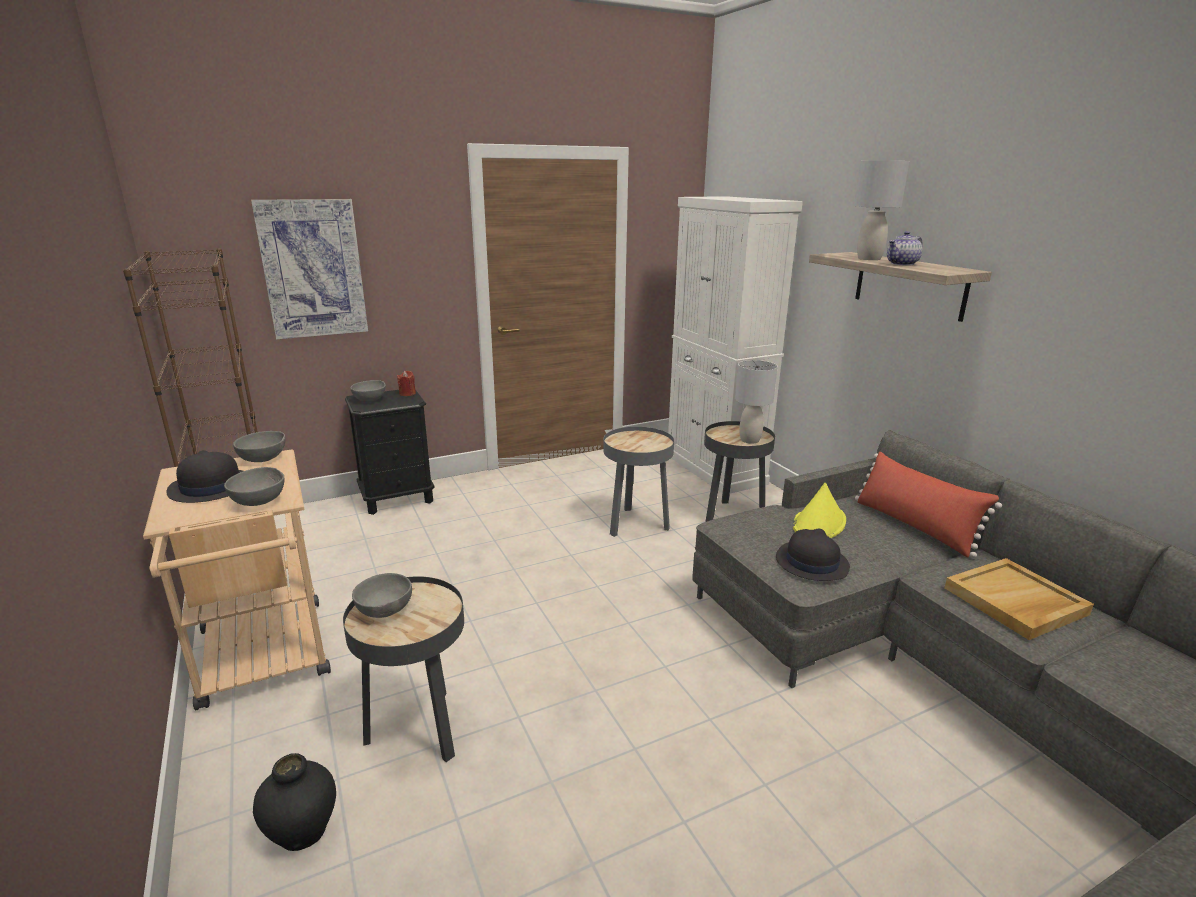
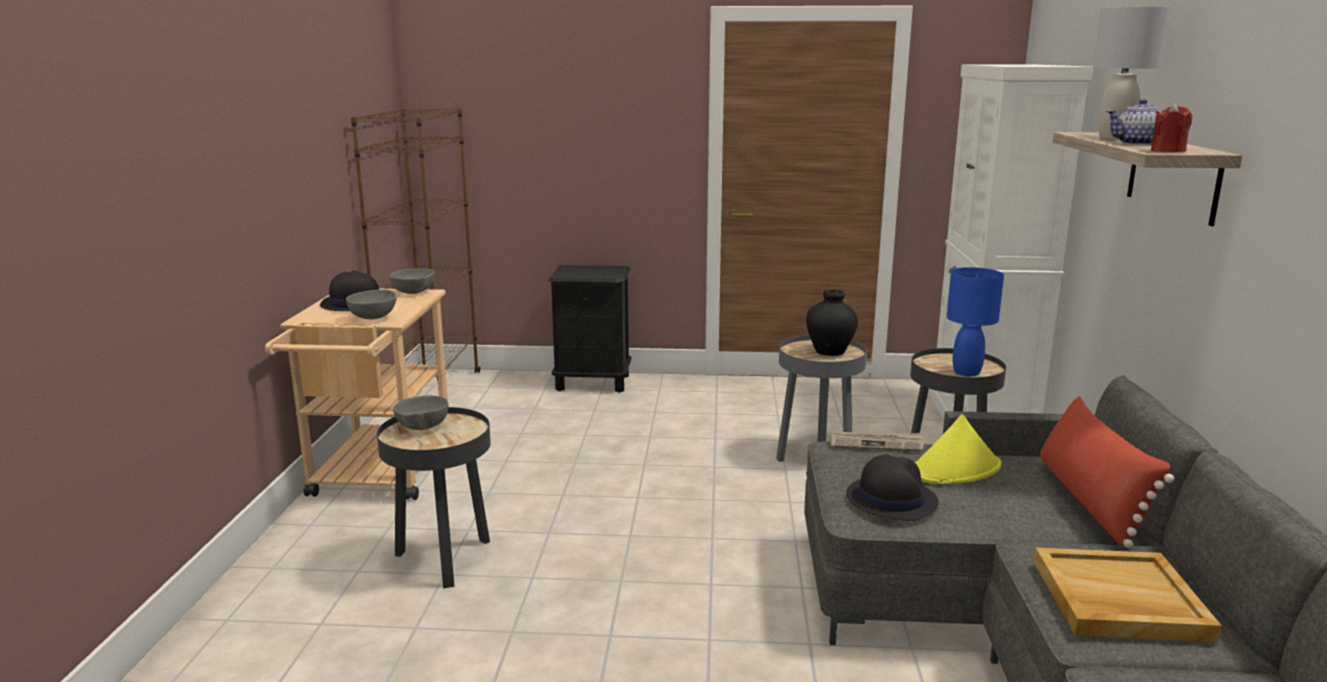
camera: 30 degrees right, 5 degrees down
picture [251,199,368,339] -> none
black vase [253,753,336,851] -> black vase moved to [806,289,858,356]
grey bowl [350,380,386,402] -> none
red candle [397,371,416,396] -> red candle moved to [1151,103,1192,152]
grey table lamp [735,360,778,444] -> blue table lamp [947,267,1004,376]
none -> newspaper [830,431,924,452]

